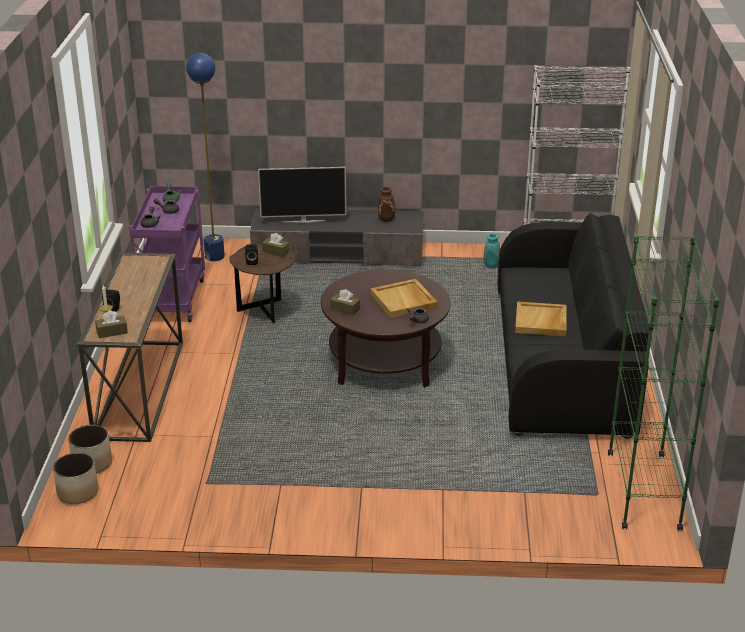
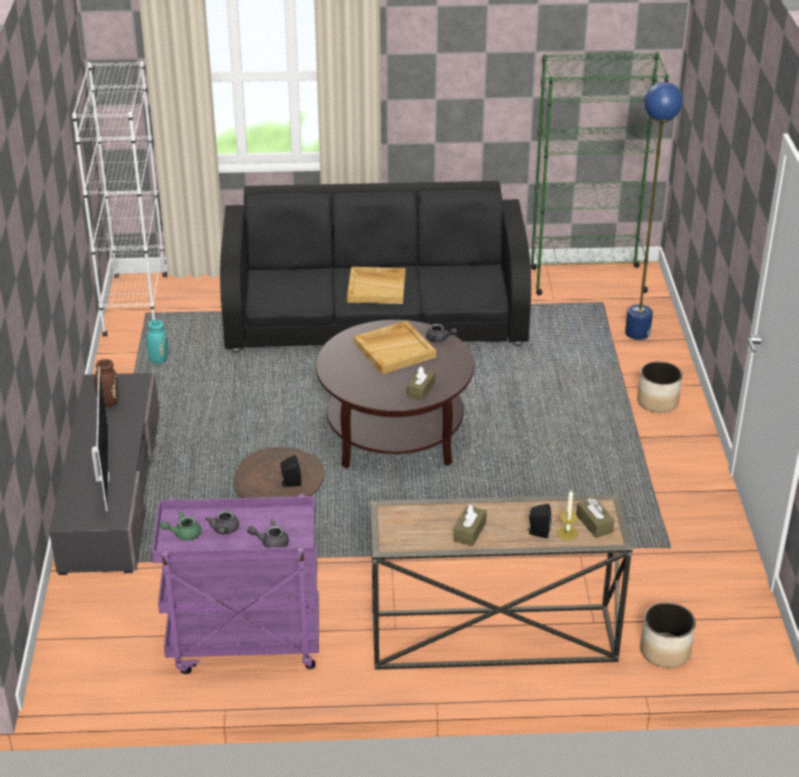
camera: 95 degrees left, 5 degrees up
planter [53,453,98,504] -> planter moved to [637,361,682,413]
blue floor lamp [186,53,225,261] -> blue floor lamp moved to [625,82,683,340]
brown tissue box [262,233,290,257] -> brown tissue box moved to [454,505,487,546]

